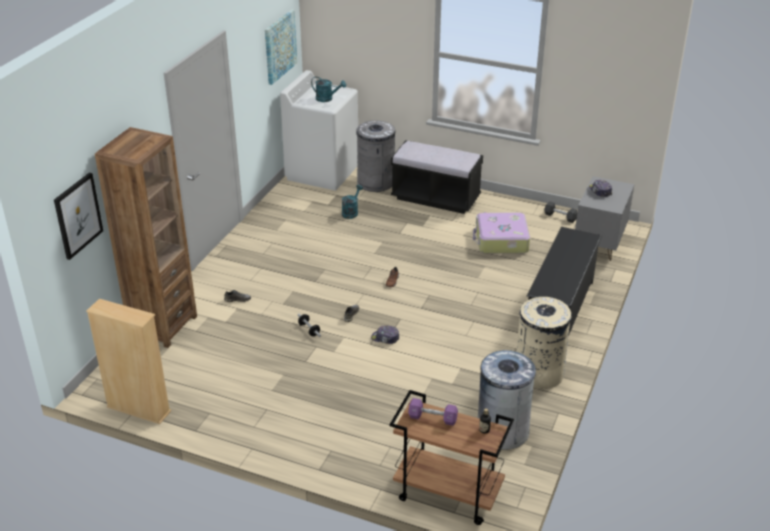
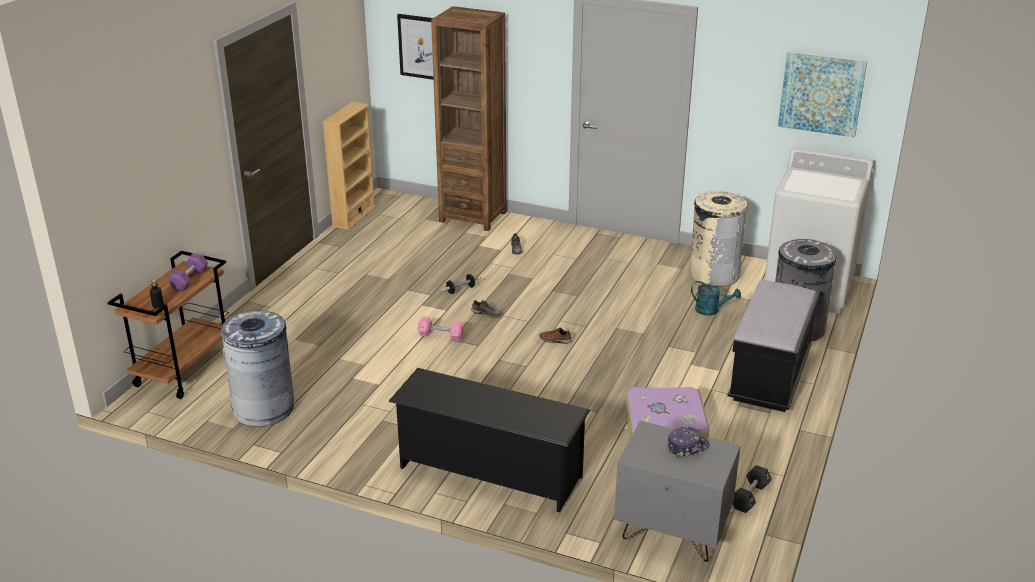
camera: 90 degrees right, 5 degrees down
turquoise watering can [311,77,346,102] -> none
cap [371,325,399,344] -> pink dumbbell [418,316,464,341]
beige trash can [517,297,571,389] -> beige trash can moved to [690,191,748,286]

